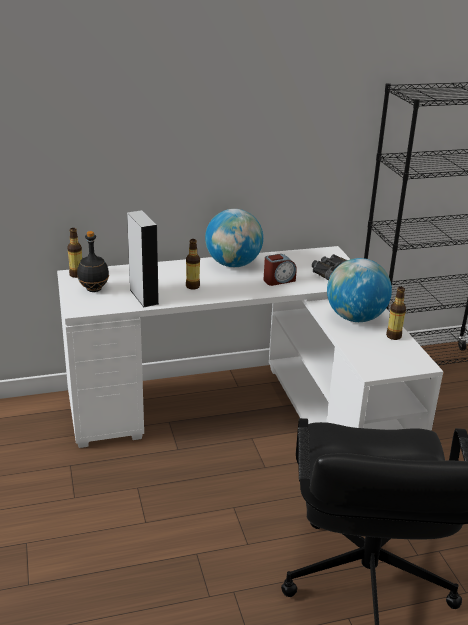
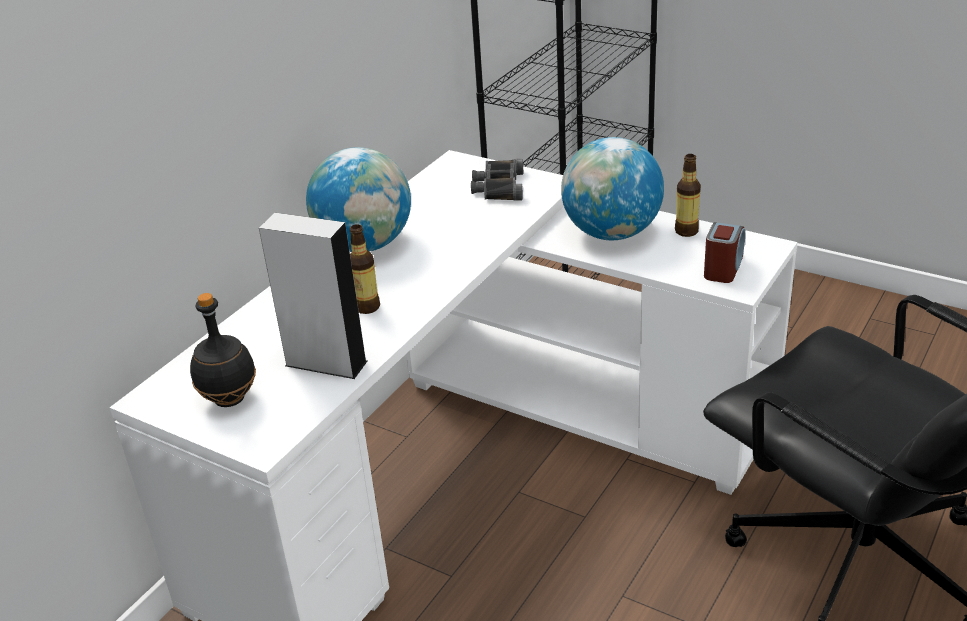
camera: 40 degrees left, 5 degrees up
bottle [67,228,82,278] -> none
alarm clock [264,254,297,286] -> alarm clock moved to [704,222,745,283]

